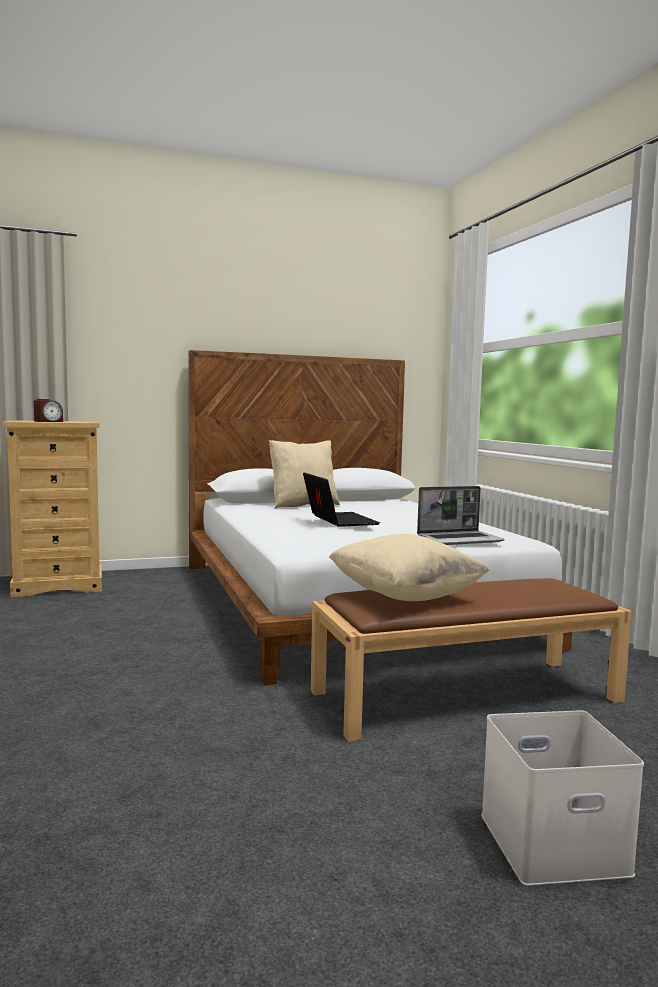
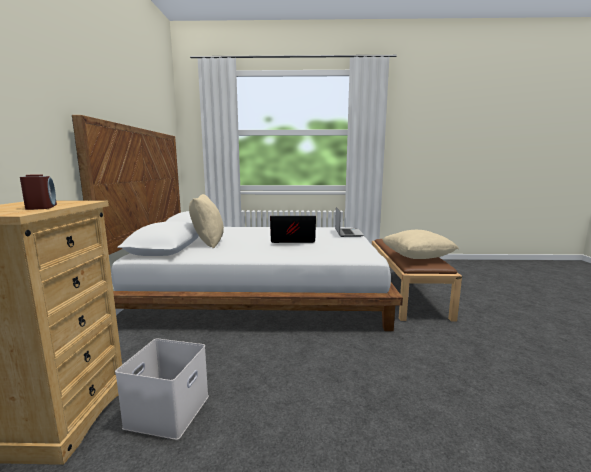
camera: 70 degrees left, 5 degrees up
white storage box [481,710,644,886] -> white storage box moved to [115,338,209,440]

